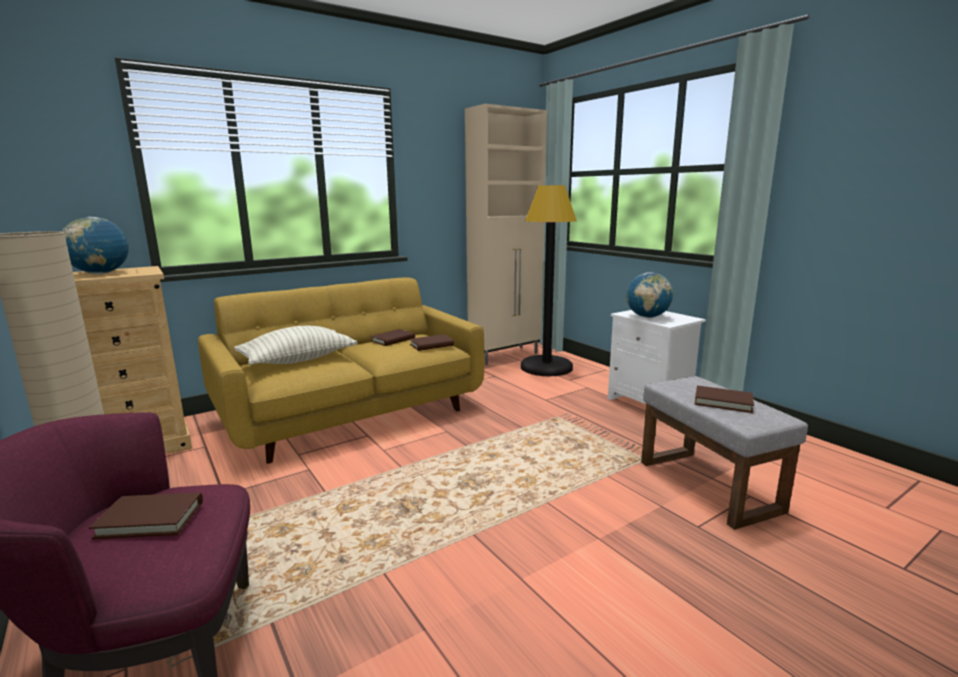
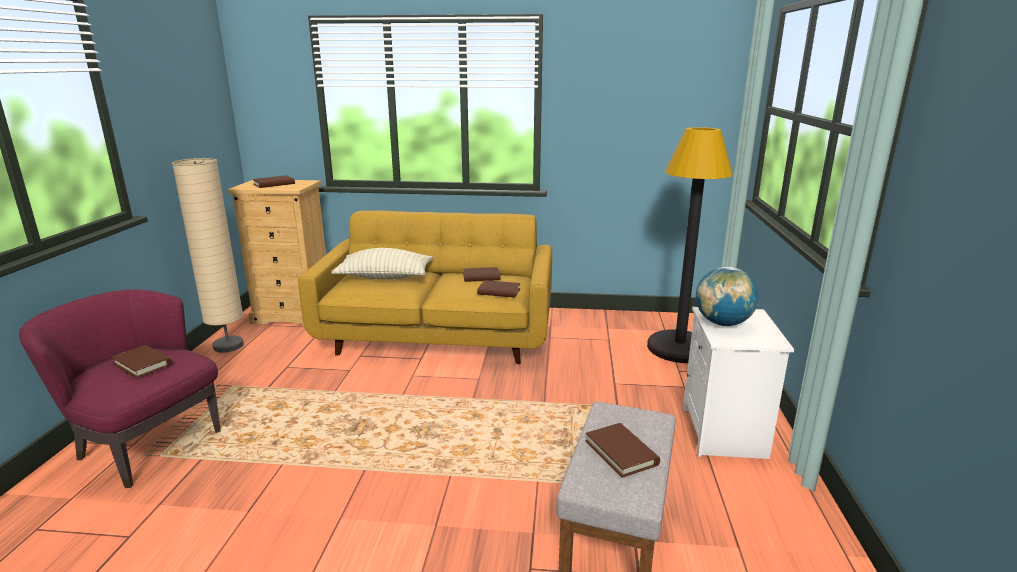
camera: 40 degrees right, 5 degrees up
globe [62,217,129,274] -> brown book [252,175,295,188]
beige cabinet [465,104,547,365] -> none

